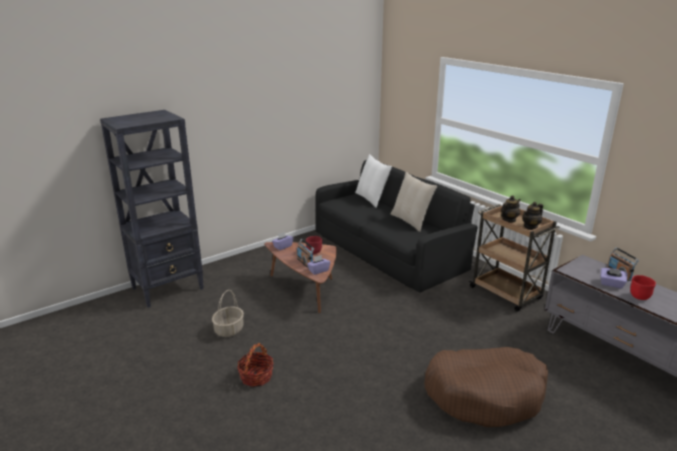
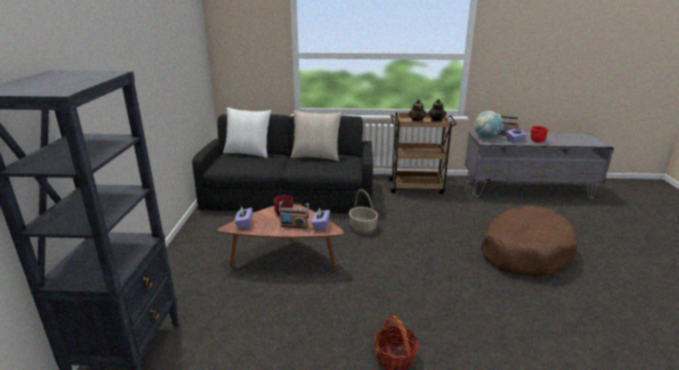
camera: 50 degrees left, 0 degrees up
basket [212,290,244,337] -> basket moved to [349,189,378,233]
none -> globe [474,111,503,139]

